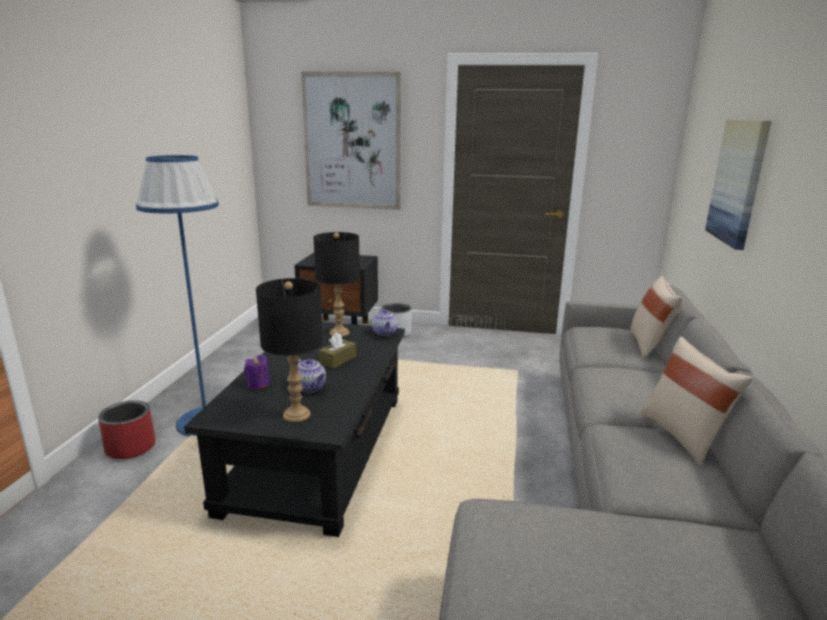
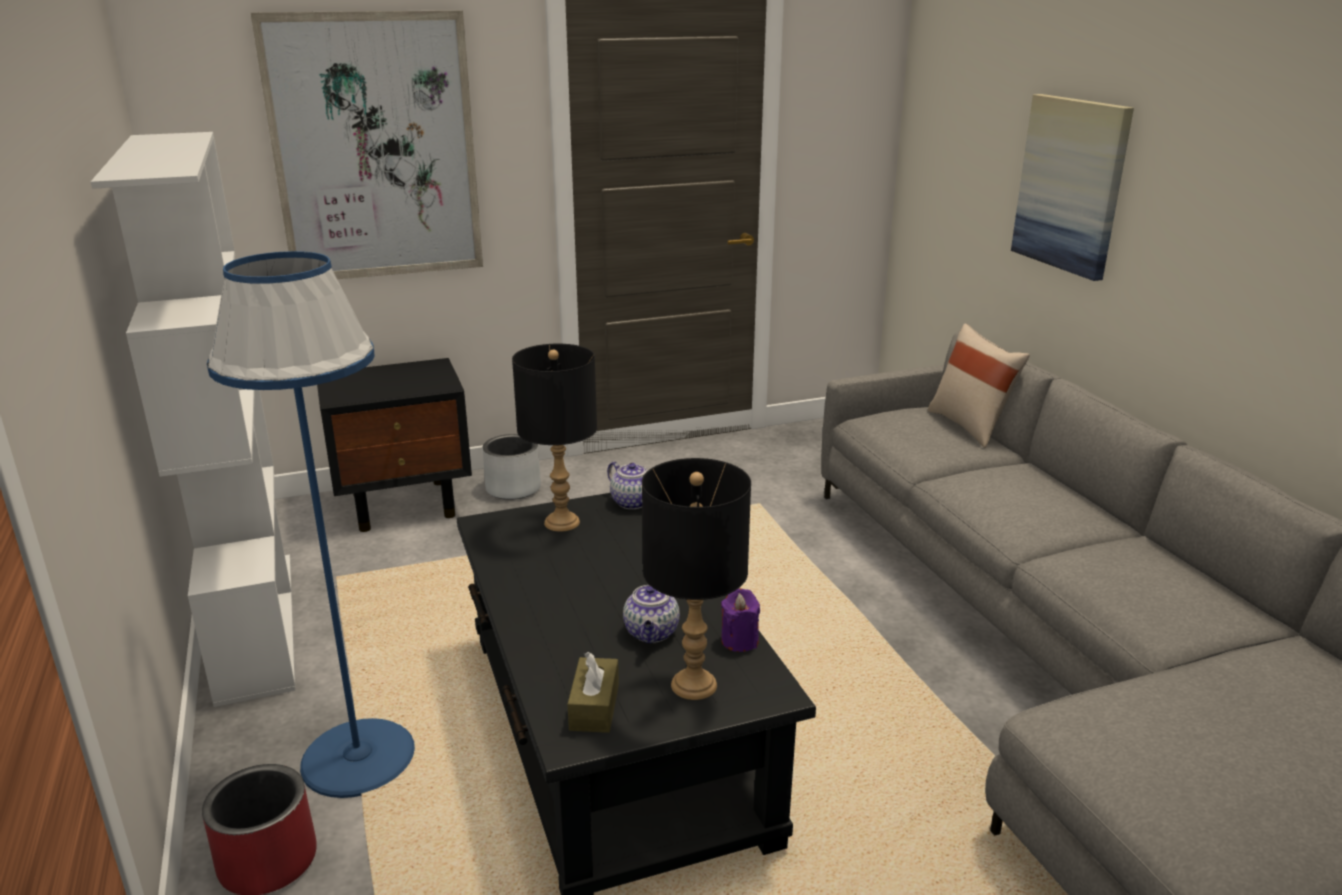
camera: 30 degrees left, 5 degrees up
purple candle [244,355,270,390] -> purple candle moved to [721,588,760,652]
teapot [297,358,326,393] -> teapot turned 75 degrees clockwise [623,585,680,643]
brown tissue box [319,332,356,369] -> brown tissue box moved to [568,652,619,733]
beige pillow [641,337,753,466] -> none
none -> white bookcase [91,132,296,707]

